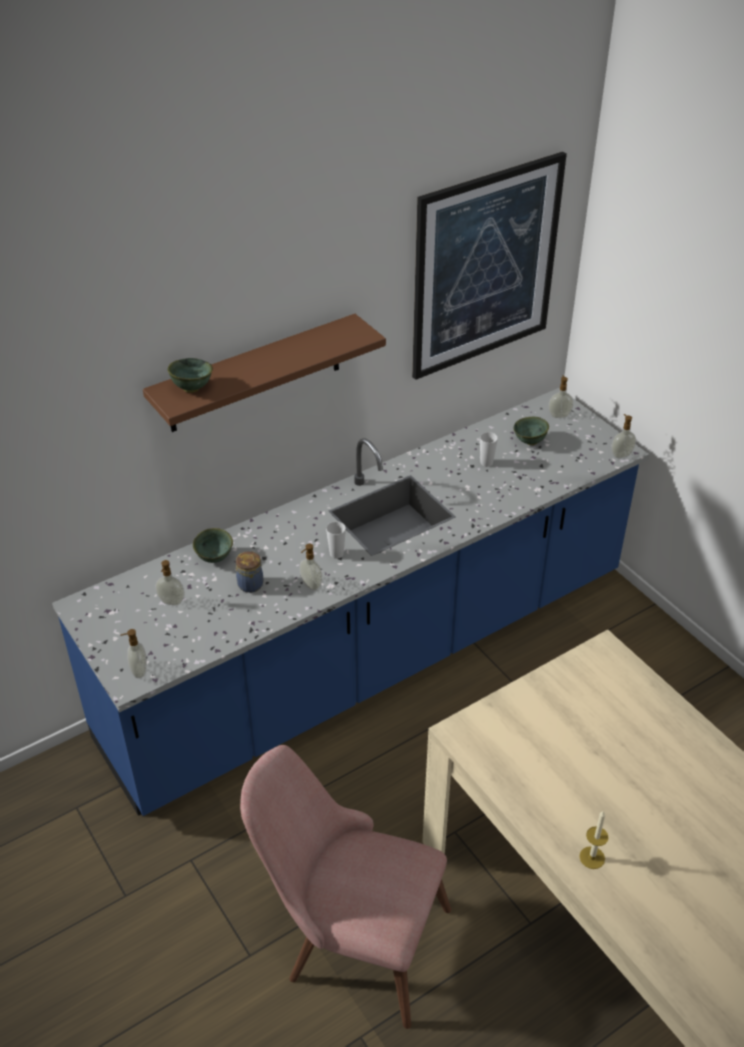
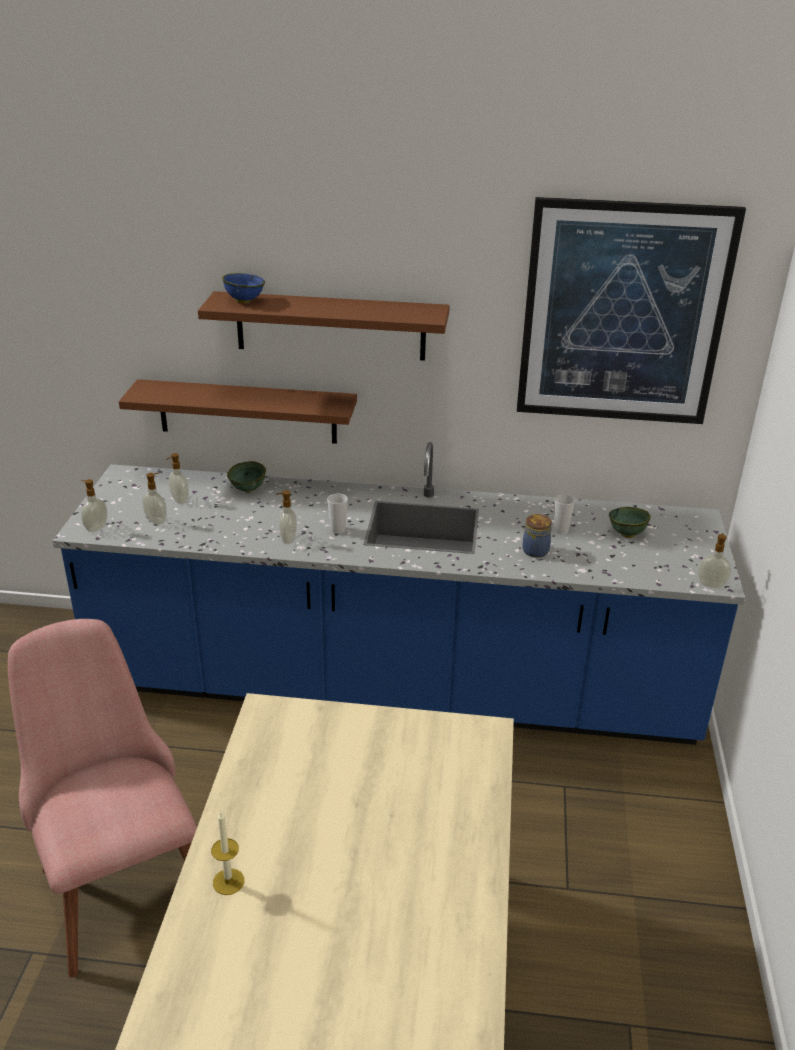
camera: 40 degrees right, 10 degrees down
green bowl [168,358,213,393] -> blue bowl [222,273,265,303]
jar [236,551,264,593] -> jar moved to [522,514,552,558]
soap dispenser [548,375,573,418] -> soap dispenser moved to [142,473,167,525]
none -> brown shelf [119,379,357,444]

